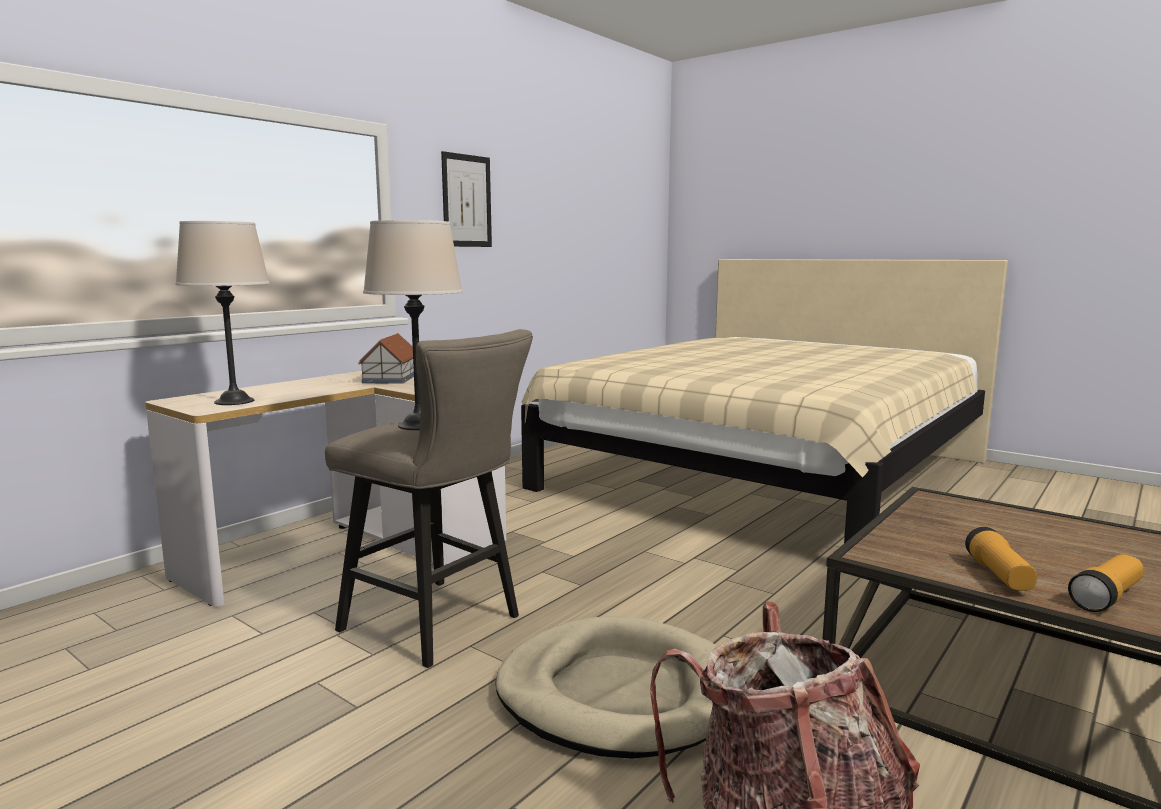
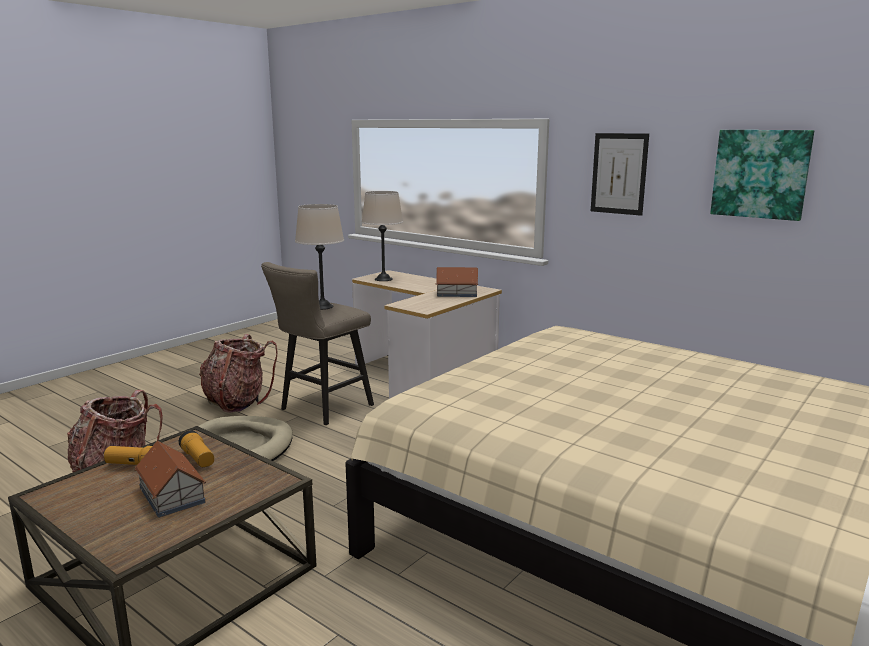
camera: 90 degrees right, 5 degrees up
flashlight [1068,554,1144,612] -> flashlight moved to [179,430,214,467]
none -> toy house [135,440,206,518]
none -> backpack [199,334,277,413]
none -> picture [710,130,814,221]

